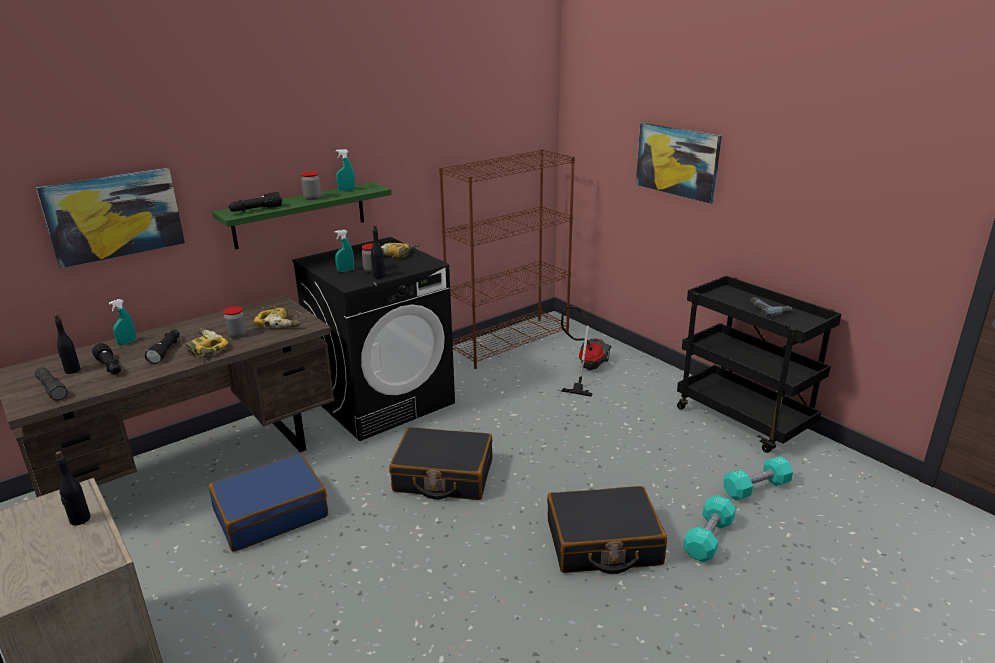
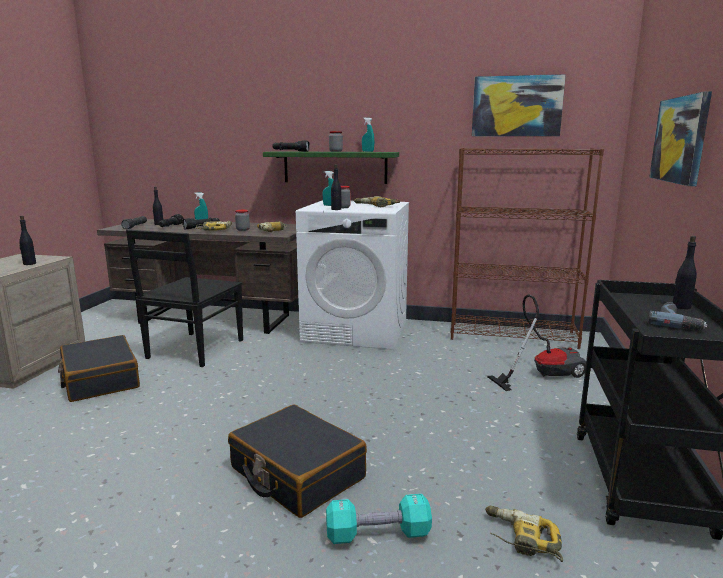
camera: 50 degrees right, 10 degrees down
picture [36,168,185,269] -> picture moved to [472,74,566,136]
blue suitcase [208,454,328,552] -> black chair [126,230,243,367]
black washing machine [292,237,455,441] -> white washing machine [296,200,409,350]
black suitcase [389,427,493,500] -> black suitcase moved to [58,335,140,402]
turquoise dumbbell [723,456,793,501] -> power drill [485,506,563,562]
none -> black bottle [673,236,697,309]

